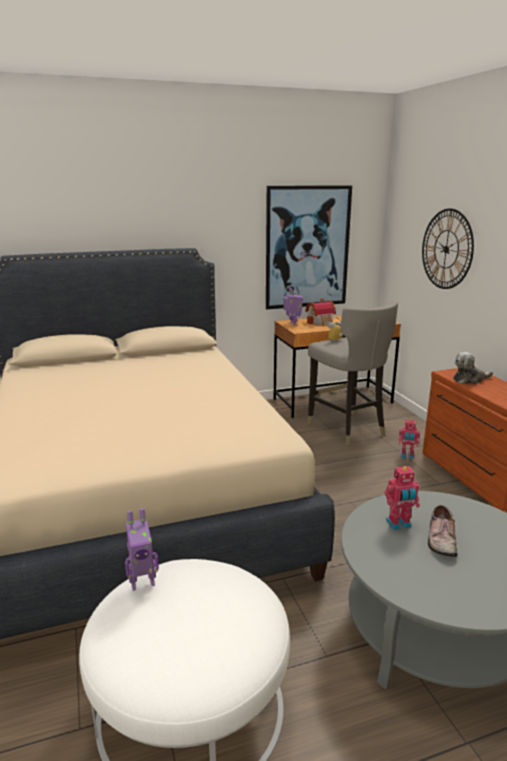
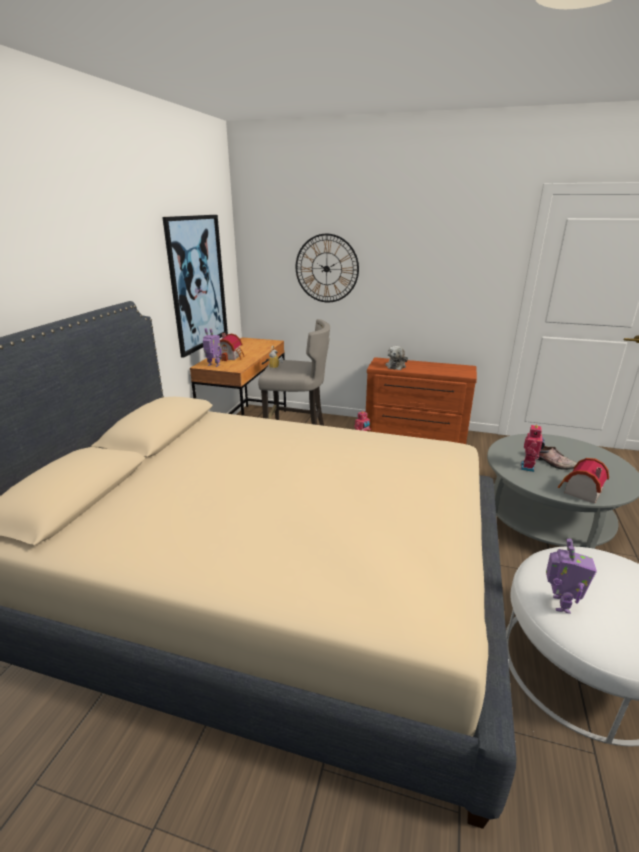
camera: 55 degrees left, 5 degrees up
none -> toy house [558,458,609,504]

